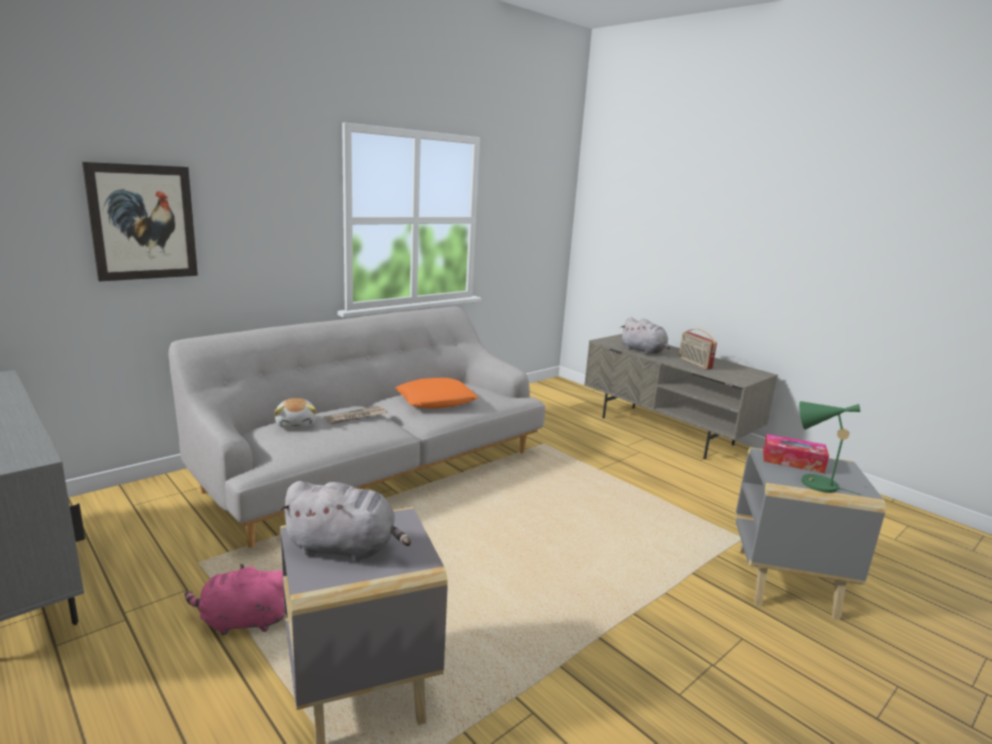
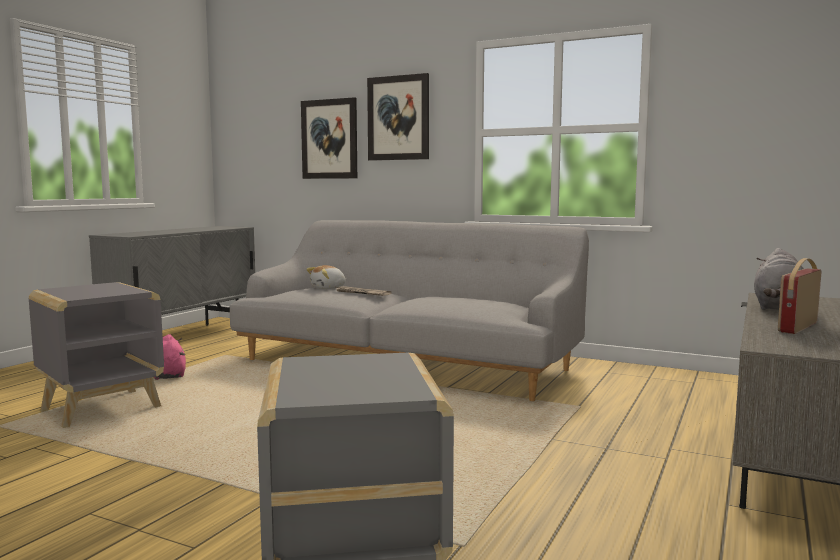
camera: 70 degrees right, 10 degrees down
grey plush toy [279,481,411,562] -> none
orange pillow [395,378,478,409] -> none
tissue box [763,434,829,474] -> none
green table lamp [799,401,862,495] -> none
none -> picture [367,73,429,161]

